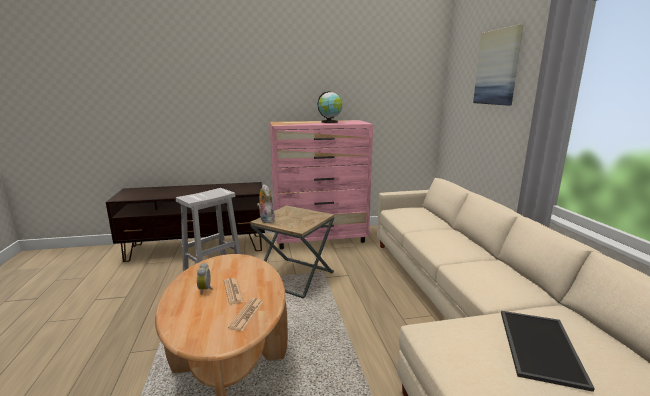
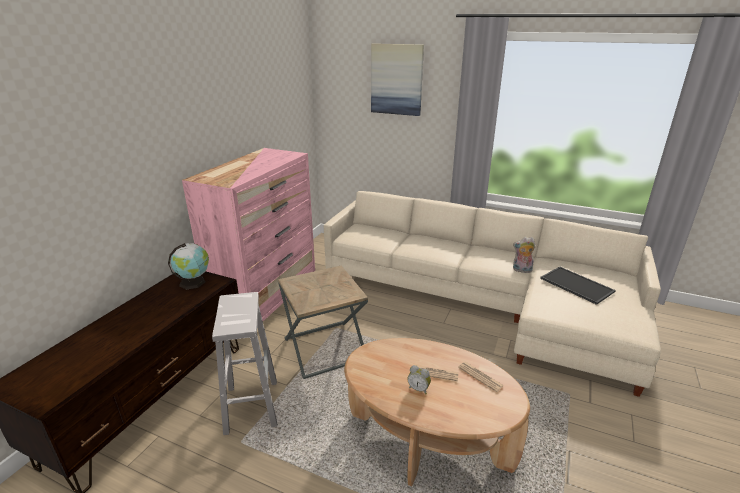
camera: 55 degrees left, 10 degrees up
plush toy [257,184,275,223] -> plush toy moved to [513,237,536,273]
globe [317,91,343,123] -> globe moved to [168,243,209,290]

